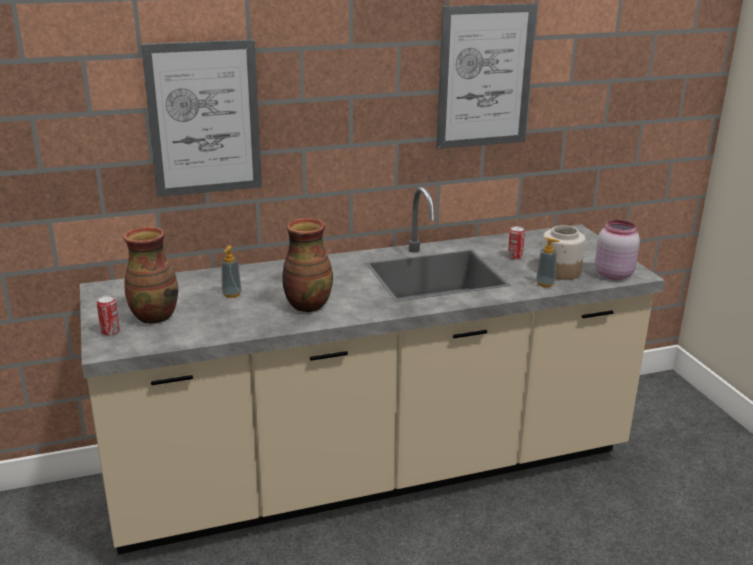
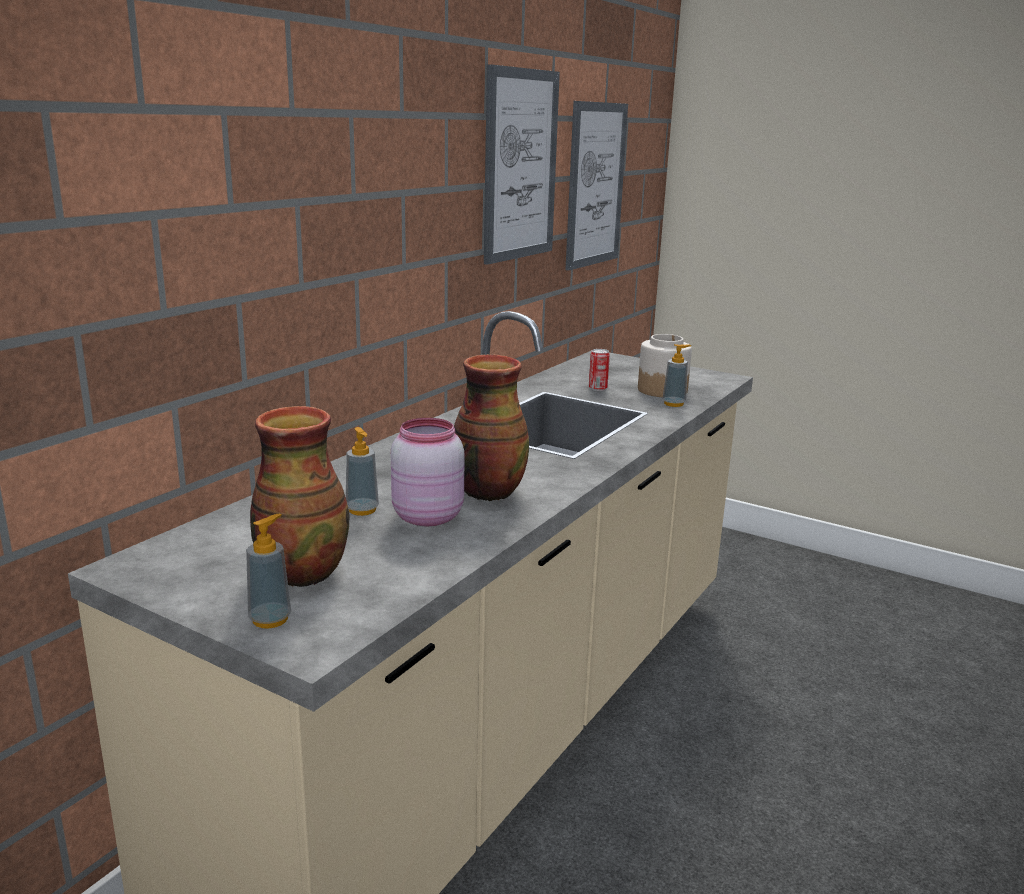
camera: 40 degrees left, 5 degrees down
can [97,295,120,336] -> soap dispenser [246,514,291,629]
picture [141,39,262,197] -> picture moved to [565,101,628,271]
pink jar [595,220,640,280] -> pink jar moved to [391,418,465,526]

